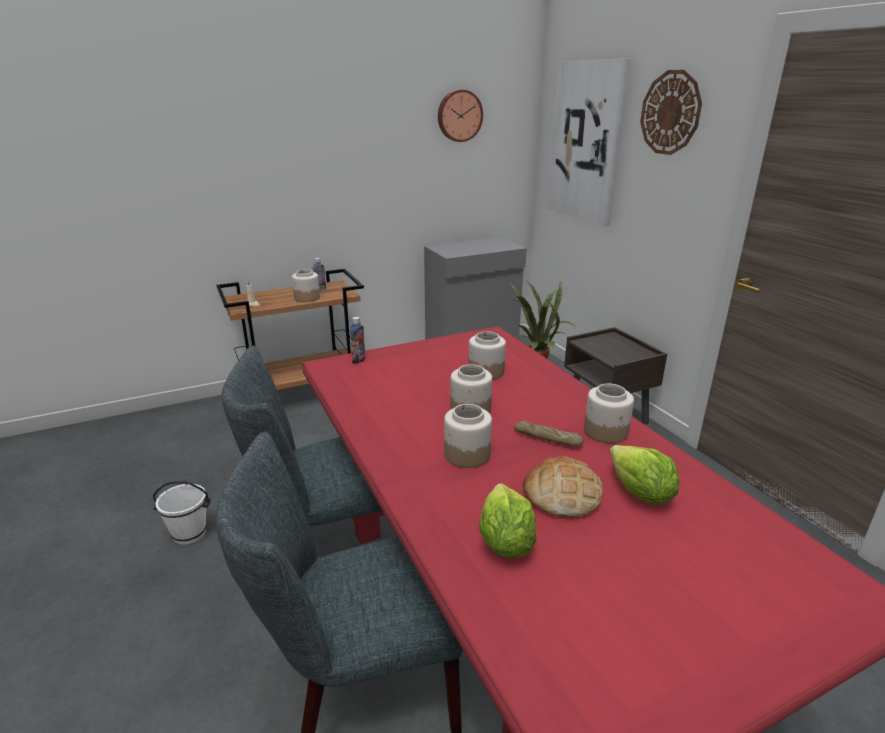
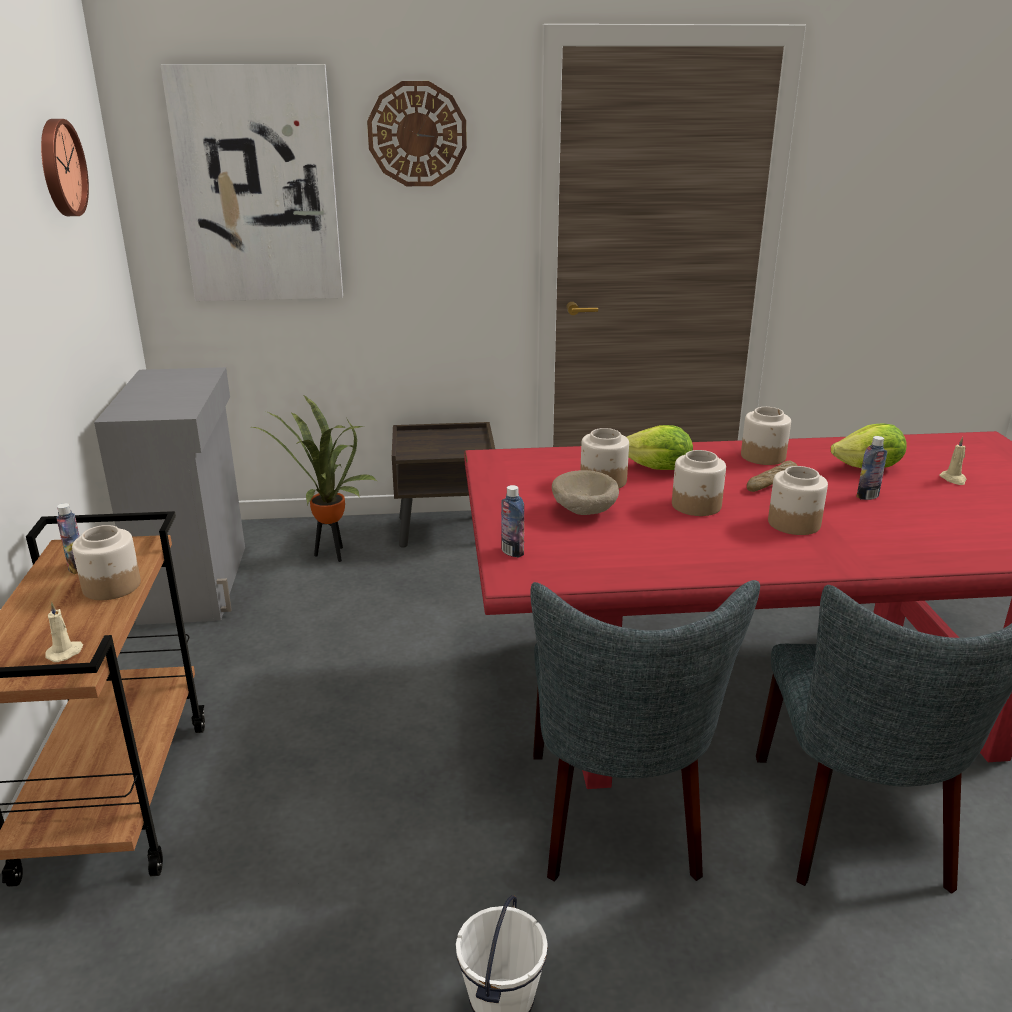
camera: 70 degrees left, 0 degrees up
lettuce [479,483,536,558] -> lettuce moved to [626,425,693,470]
bread [523,456,603,517] -> bottle [856,436,887,500]
none -> beige bowl [552,470,619,515]
none -> beige candle [939,437,967,485]

